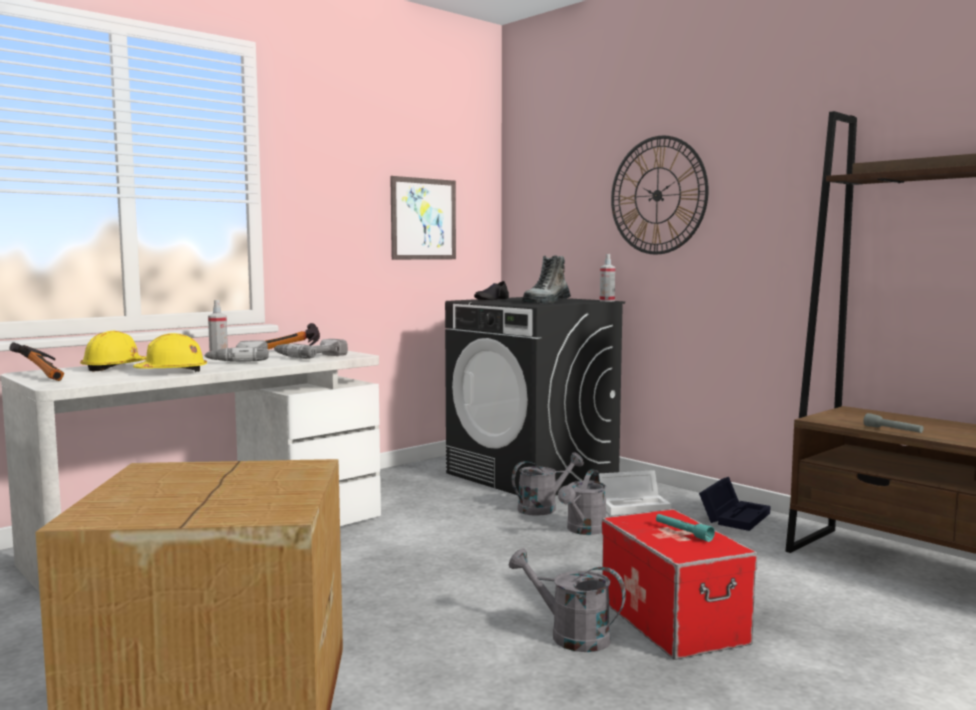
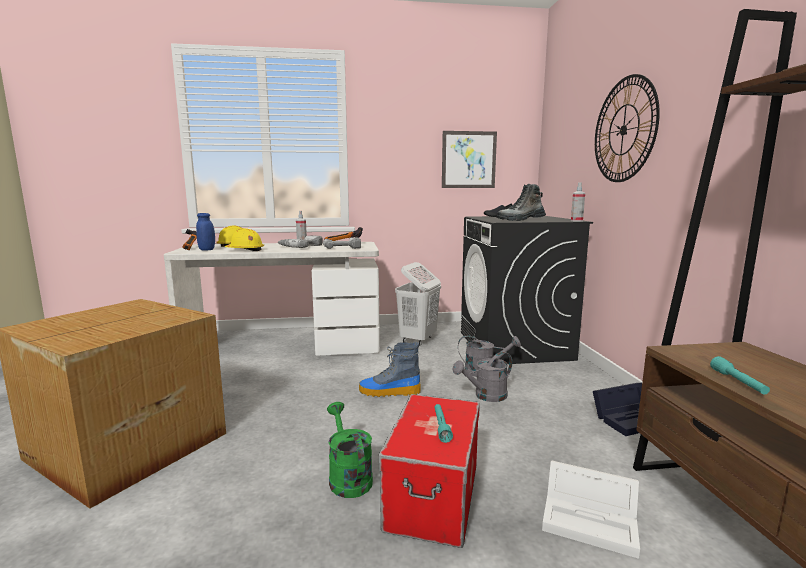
camera: 35 degrees right, 5 degrees up
grey watering can [508,548,626,652] -> green watering can [327,402,373,498]
white storage box [599,470,671,515] -> white storage box moved to [542,460,640,559]
grey flashlight [863,413,924,433] -> turquoise flashlight [710,356,770,395]
none -> blue jar [196,213,215,251]
none -> boot [359,342,421,397]
none -> white laundry basket [395,262,441,345]

